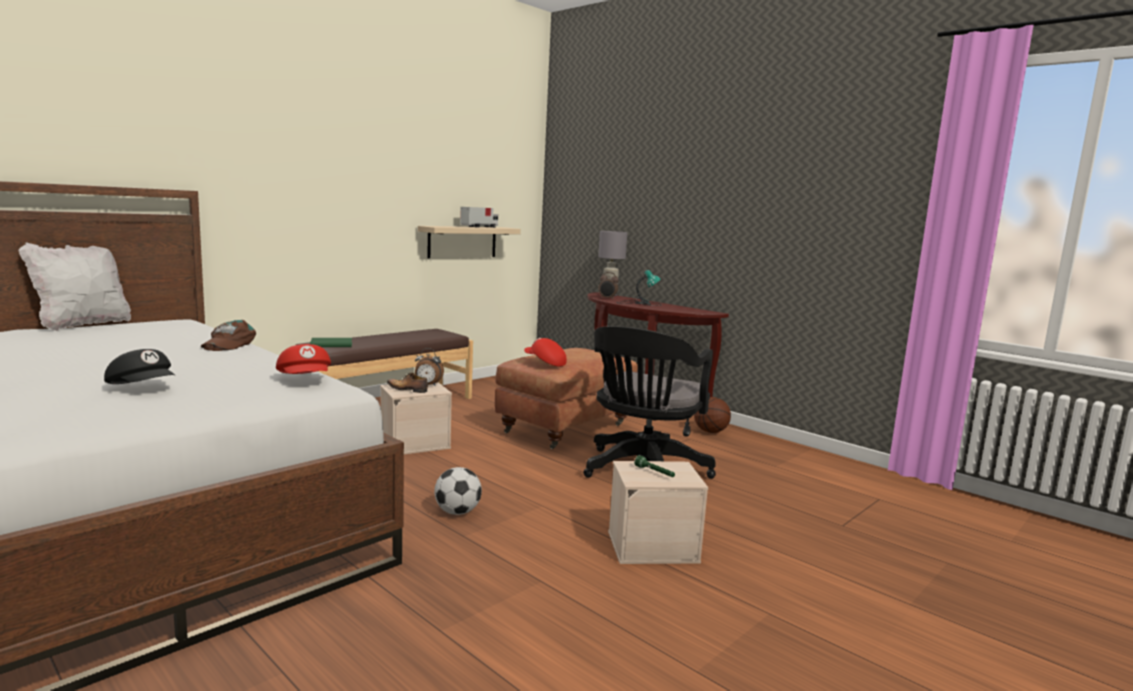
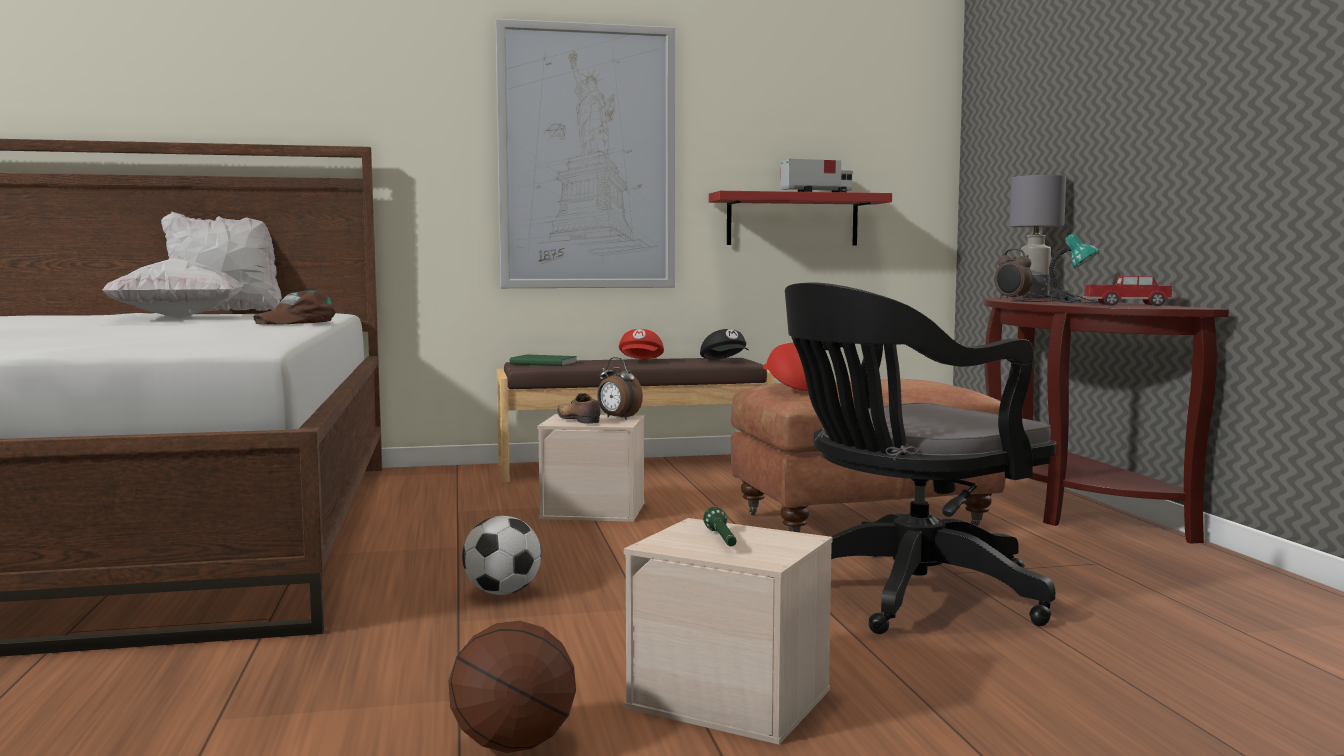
camera: 35 degrees right, 5 degrees down
black cap [104,349,175,384] -> black cap moved to [700,329,749,360]
red cap [276,344,331,374] -> red cap moved to [619,329,664,359]
beige shelf [418,226,521,258] -> red shelf [709,191,892,245]
basketball [694,397,731,433] -> basketball moved to [449,621,576,753]
none -> white pillow [102,258,244,318]
none -> picture [495,19,675,288]
none -> toy truck [1083,276,1173,306]

